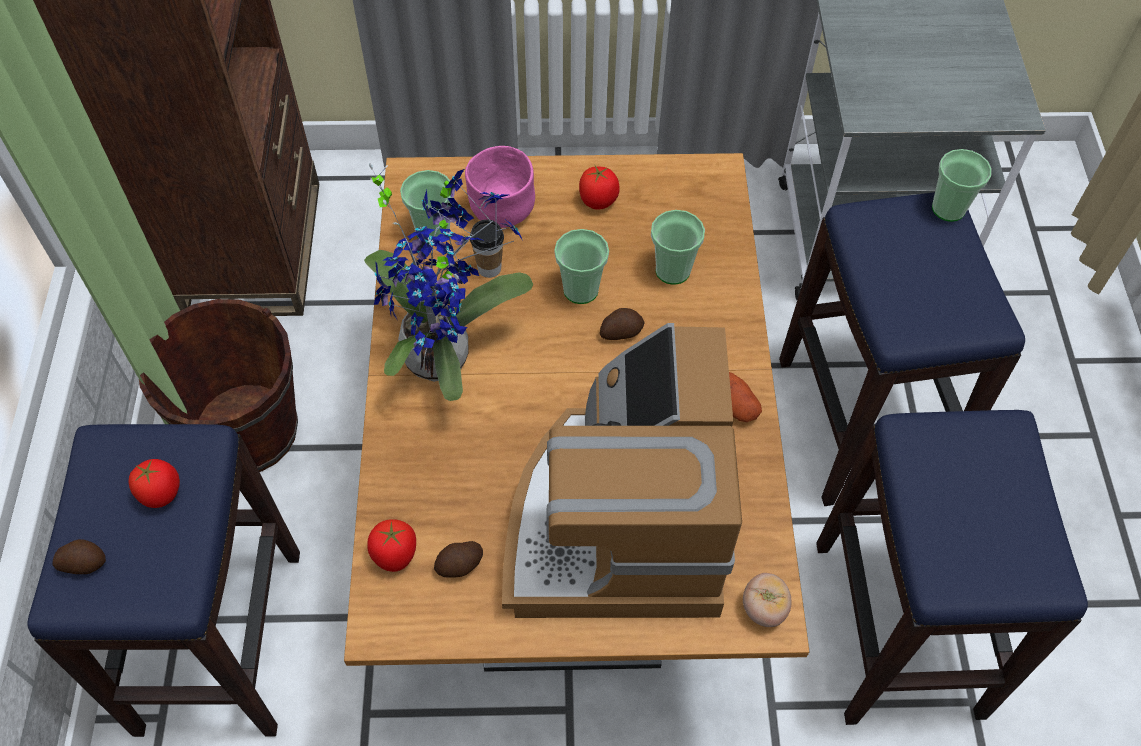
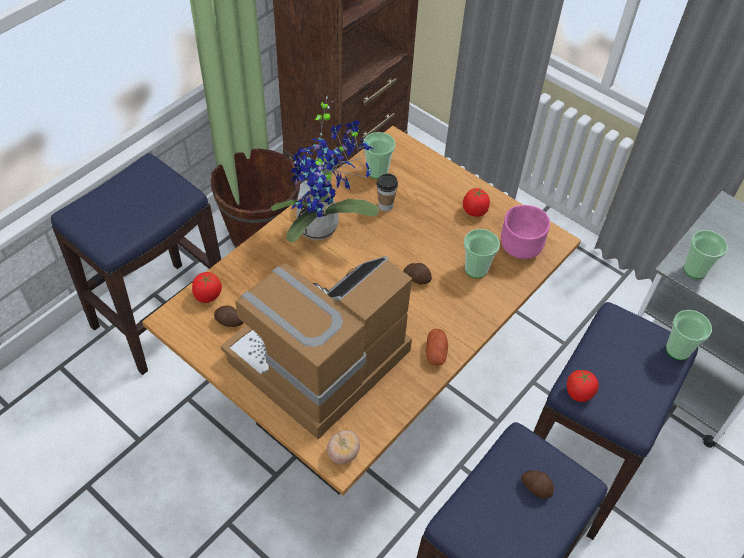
camera: 40 degrees right, 5 degrees down
potato [52,539,106,574] -> potato moved to [521,470,554,498]
tomato [129,459,180,508] -> tomato moved to [567,370,599,402]
pink bowl [465,146,535,228] -> pink bowl moved to [501,205,550,259]
cup [554,229,609,304] -> cup moved to [684,230,728,279]

